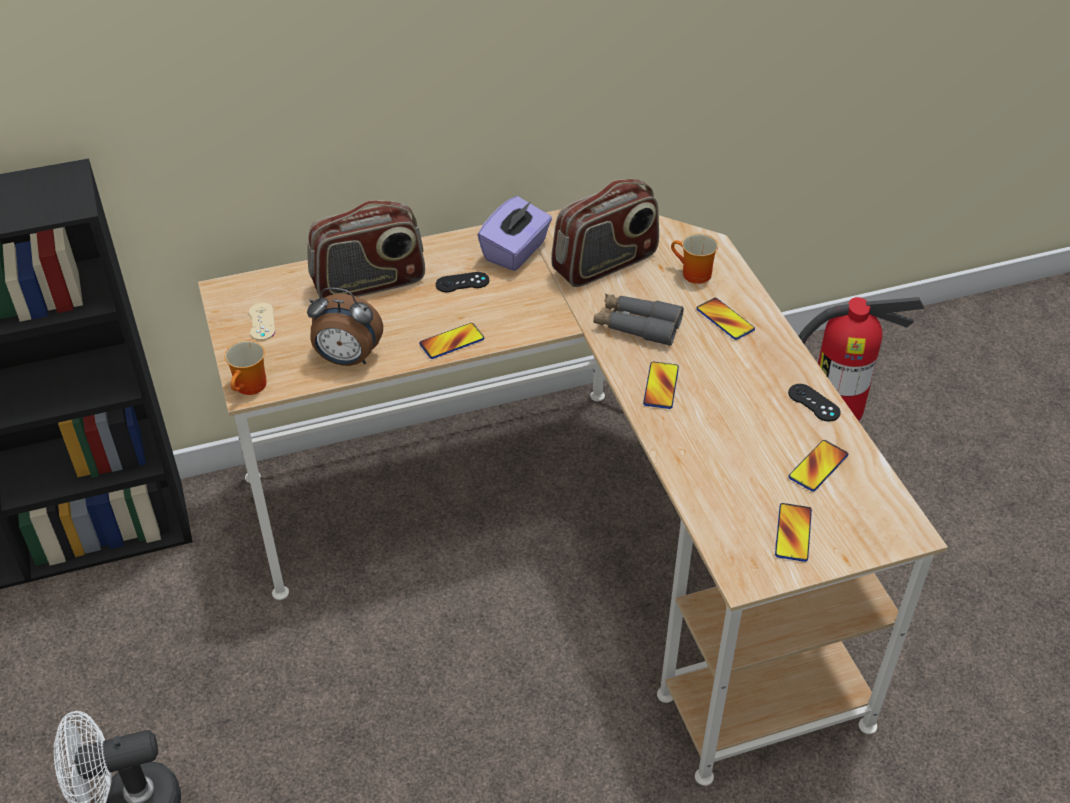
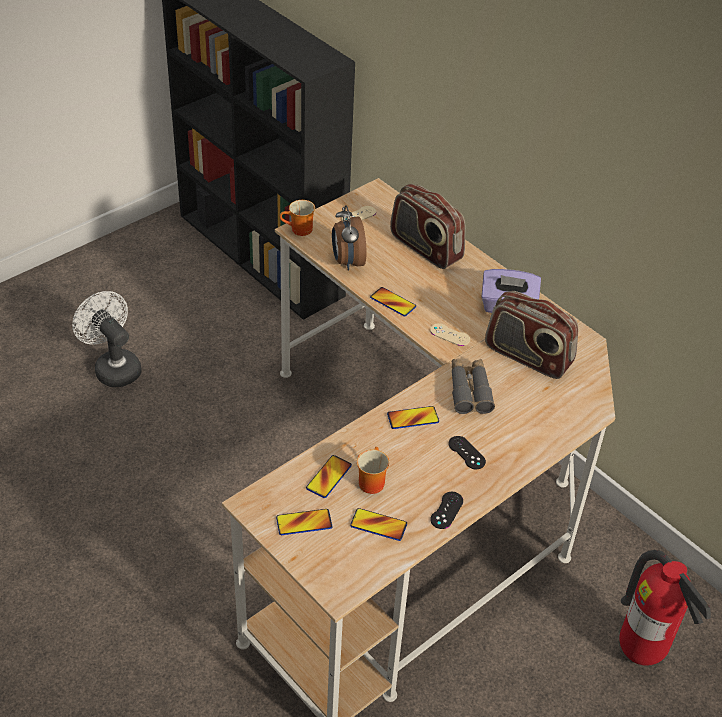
camera: 65 degrees right, 0 degrees up
black game controller [436,272,489,292] -> black game controller moved to [449,436,486,469]
mug [671,233,718,284] -> mug moved to [357,447,389,494]
phone [696,298,755,340] -> phone moved to [306,455,352,498]
none -> beige game controller [430,323,470,346]

